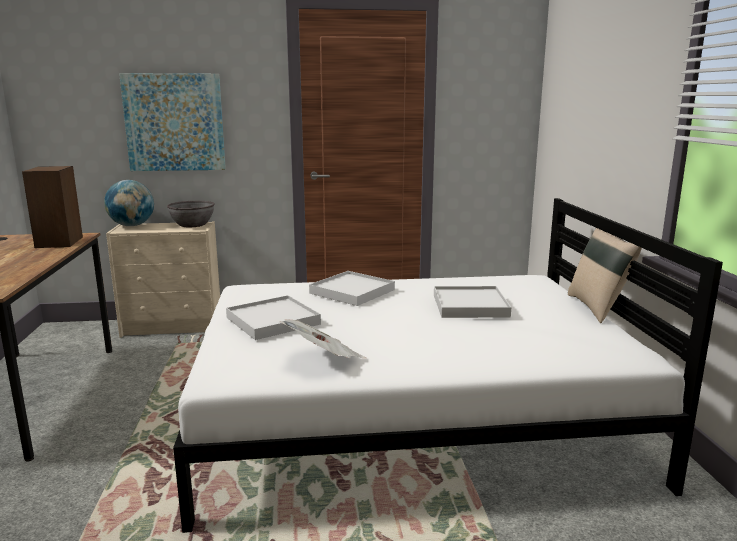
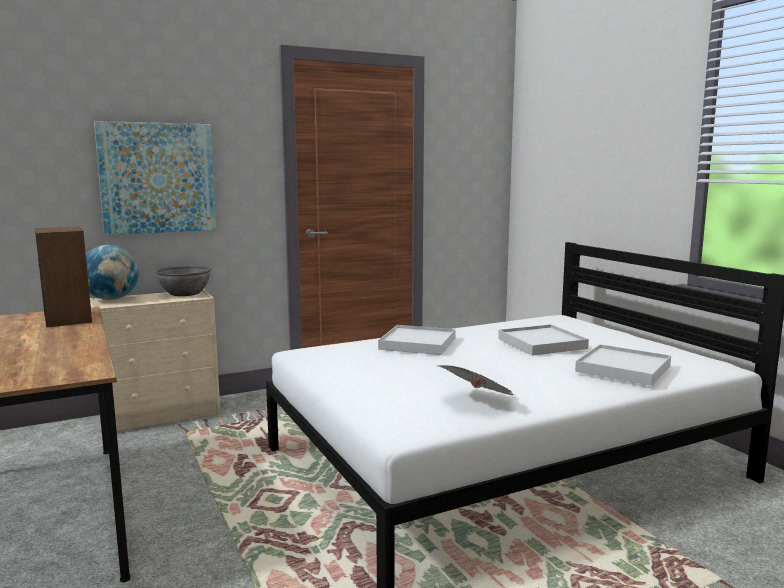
camera: 20 degrees left, 5 degrees down
white tray [226,295,321,340] -> white tray moved to [575,344,671,386]
beige pillow [568,228,642,323] -> none

